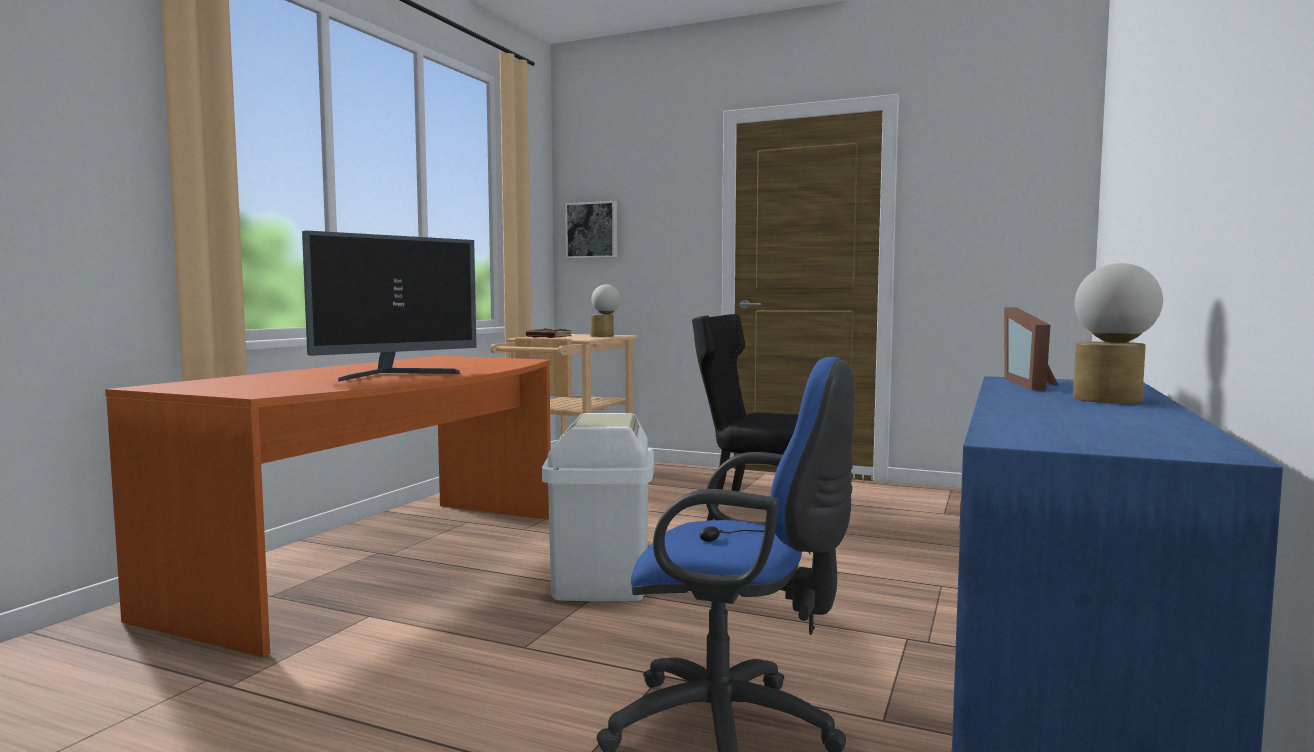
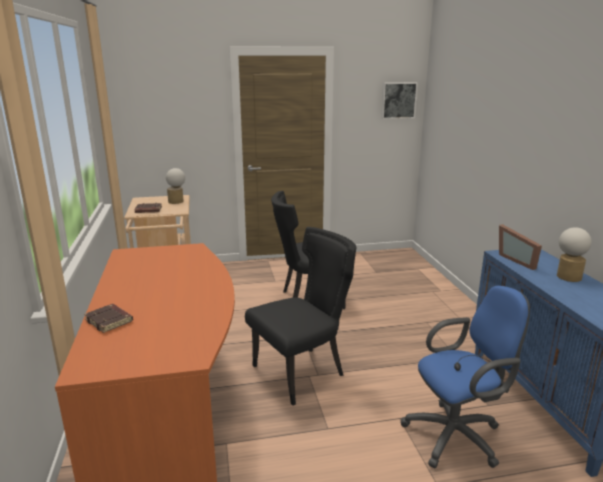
camera: 35 degrees left, 15 degrees up
monitor [302,230,477,382] -> none
white trash can [542,413,654,601] -> black chair [245,227,356,406]
picture [565,201,617,259] -> picture moved to [381,82,418,119]
none -> brown book [84,304,133,333]

